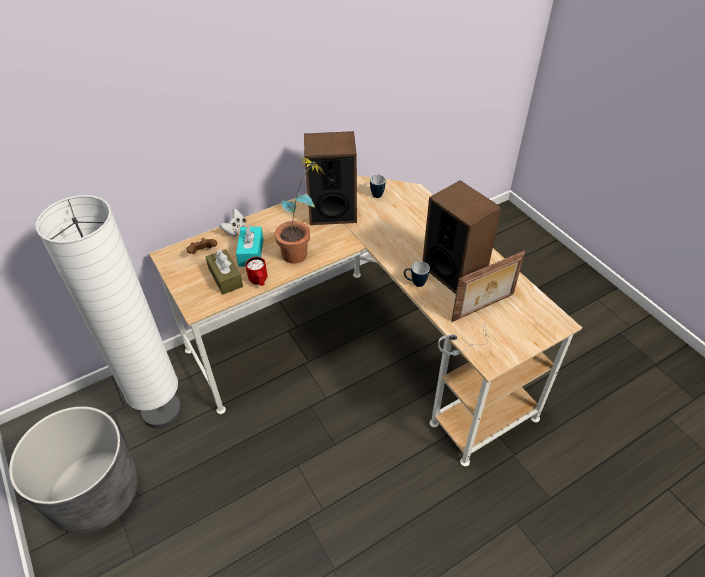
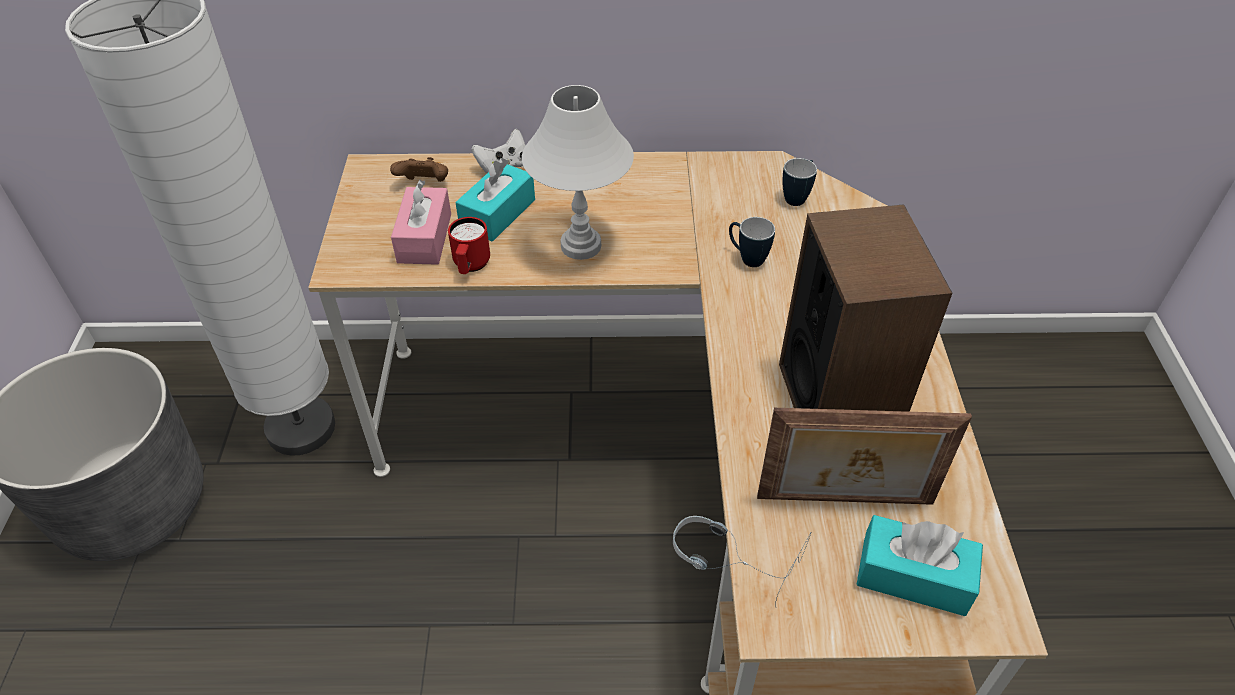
camera: 30 degrees right, 0 degrees up
brown tissue box [206,249,243,295] -> pink tissue box [391,180,451,265]
potted plant [274,156,327,263] -> white table lamp [522,85,634,260]
speaker [304,131,357,225] -> none
mug [404,261,430,287] -> mug moved to [729,217,775,267]
none -> turquoise tissue box [856,515,983,616]

